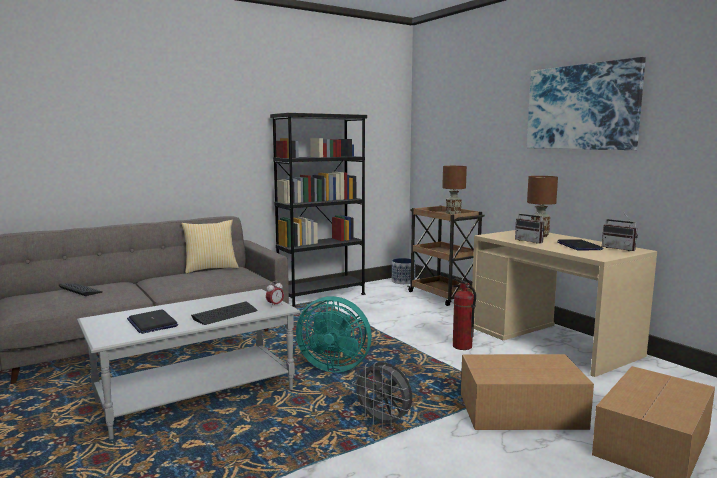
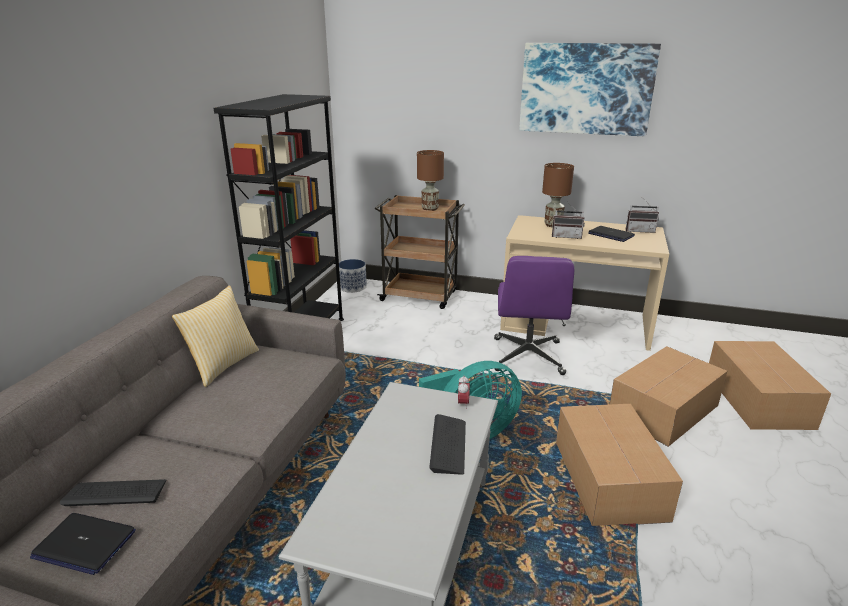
camera: 40 degrees left, 15 degrees up
laptop [127,310,178,334] -> laptop moved to [30,513,136,575]
grey fan [352,362,412,428] -> cardboard box [556,404,683,526]
fire extinguisher [453,278,476,350] -> purple office chair [494,256,574,375]

